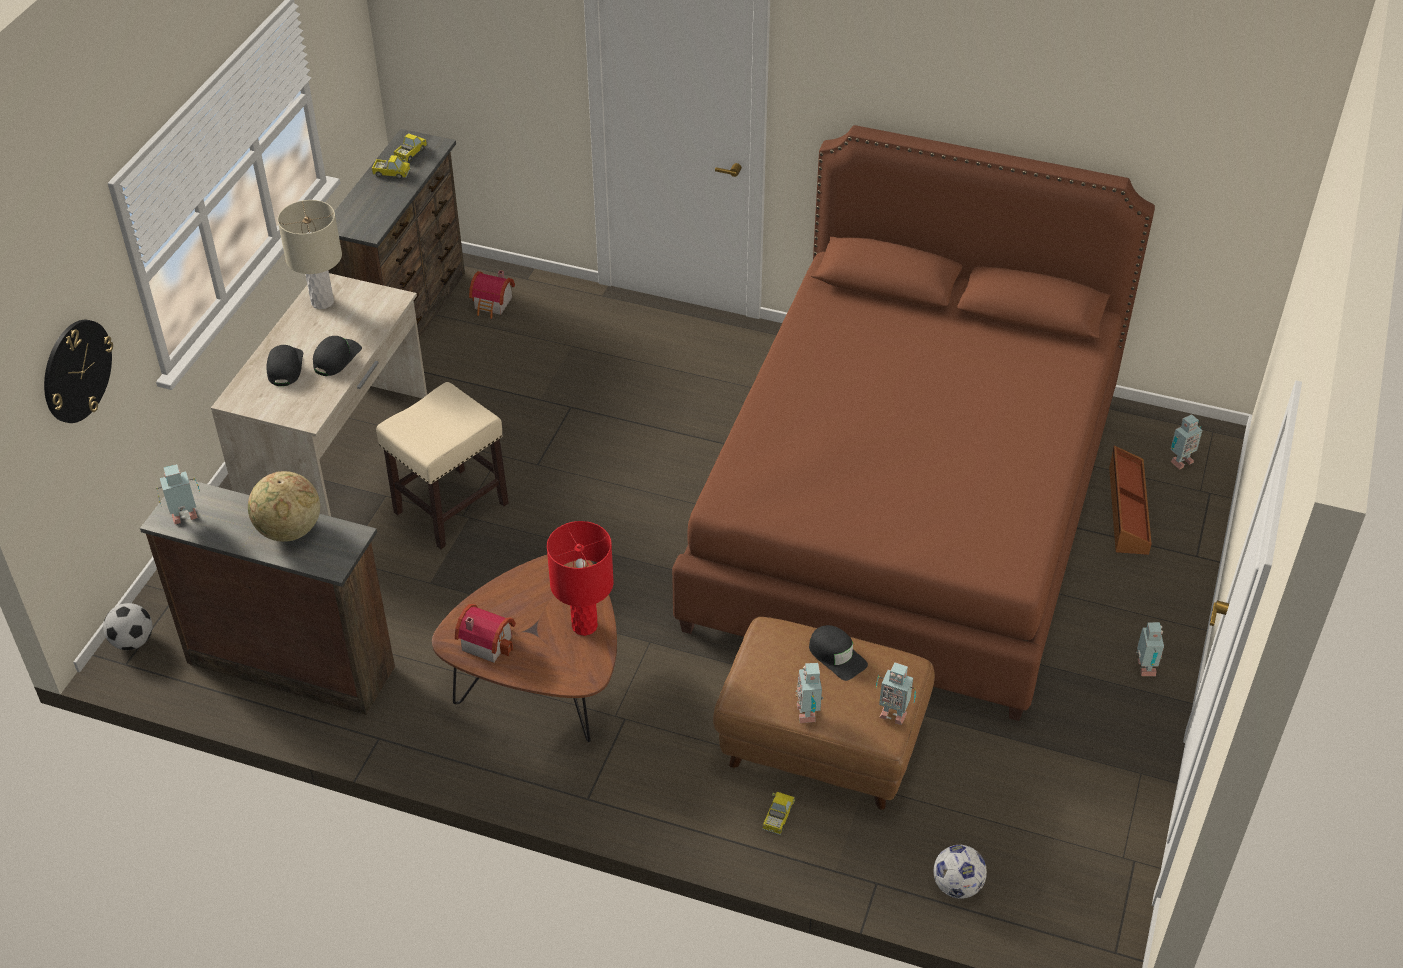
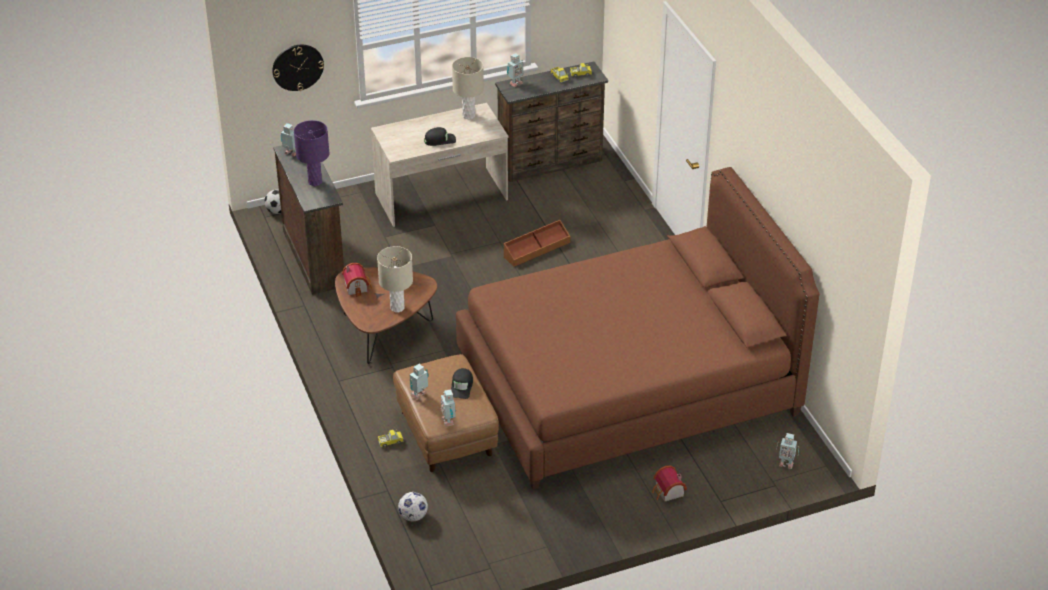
camera: 50 degrees right, 5 degrees down
globe [248,471,320,542] -> purple table lamp [294,120,329,186]
black cap [266,345,303,386] -> none
beige stool [376,382,509,549] -> none
toy house [469,270,515,319] -> toy house moved to [652,465,687,502]
red table lamp [547,521,614,636] -> beige table lamp [377,246,413,312]
brown storage box [1109,445,1152,555] -> brown storage box moved to [503,220,570,267]
toy robot [1136,622,1164,676] -> toy robot moved to [507,53,523,87]

